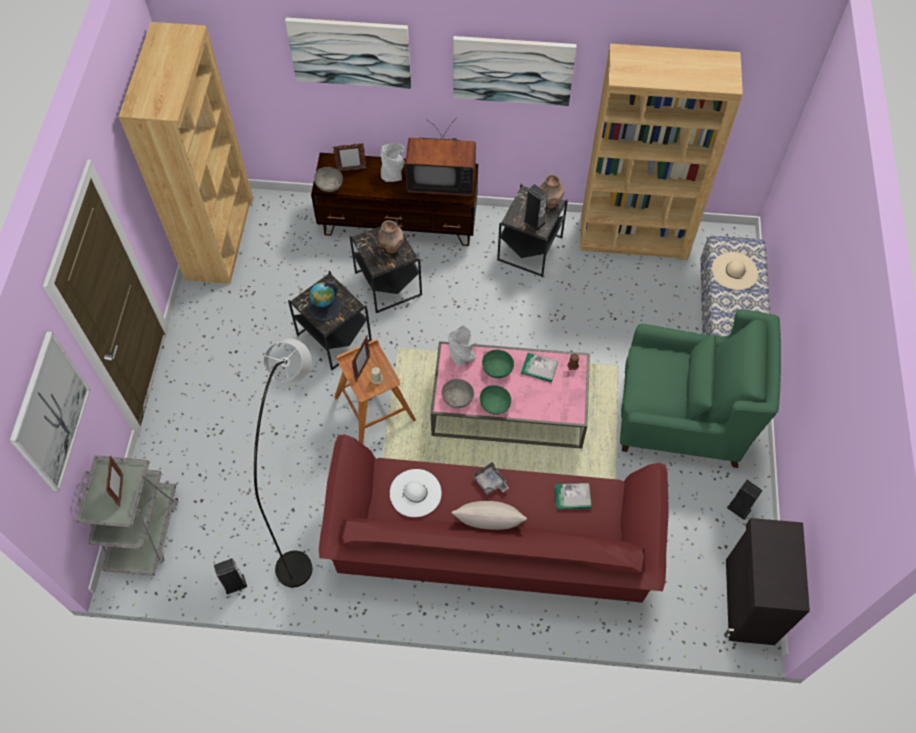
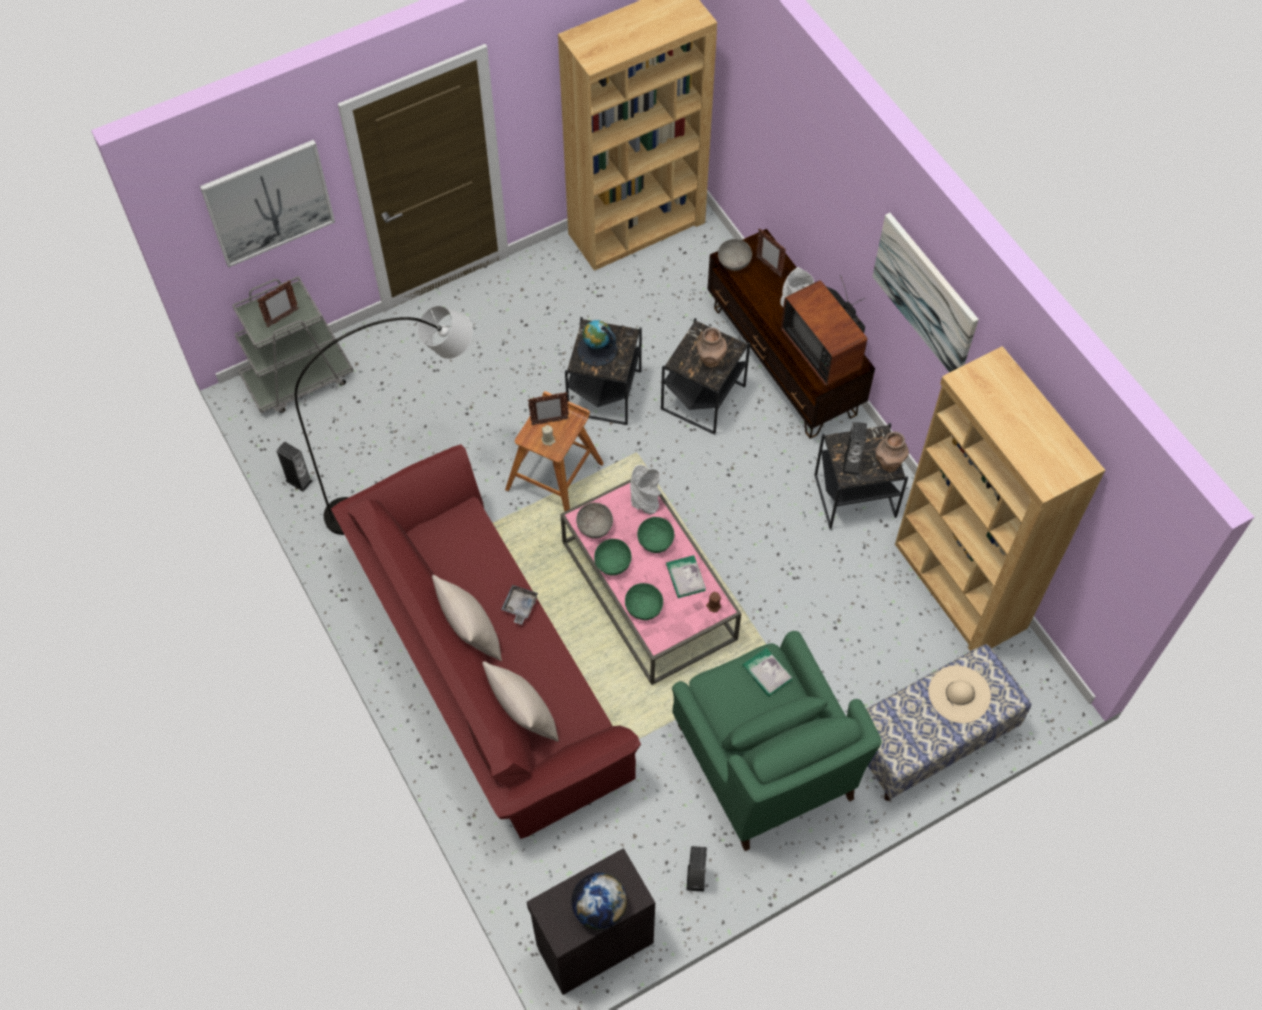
camera: 55 degrees right, 0 degrees up
picture [285,17,411,89] -> none
white hat [390,469,442,517] -> none
book [555,483,592,509] -> book moved to [742,648,792,697]
none -> beige pillow [482,661,559,742]
none -> globe [571,873,627,930]
none -> green bowl [625,583,663,620]

